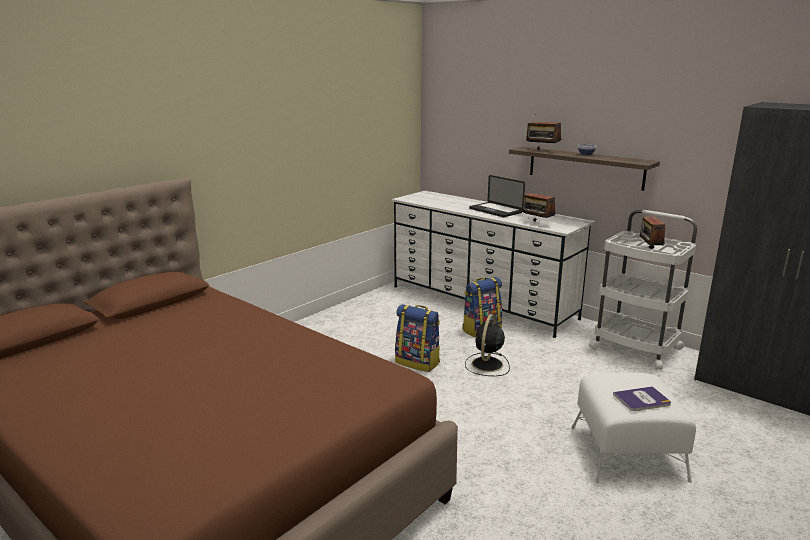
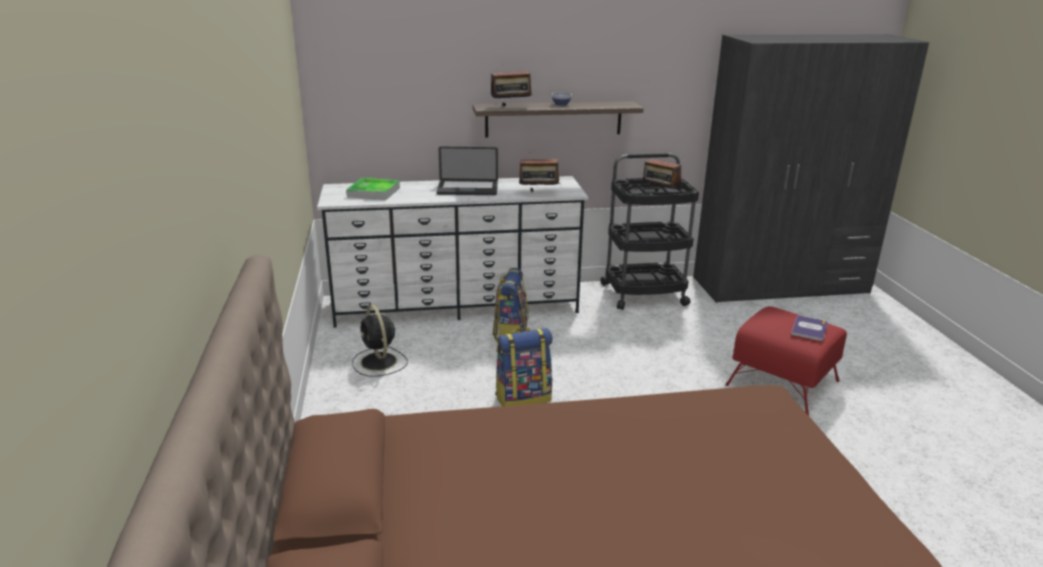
camera: 50 degrees left, 5 degrees up
black fan [465,314,510,376] -> black fan moved to [352,304,408,377]
white ottoman [571,372,696,483] -> red ottoman [725,306,847,416]
white cart [589,210,697,370] -> black cart [601,153,699,310]
none -> tray [346,178,400,200]

